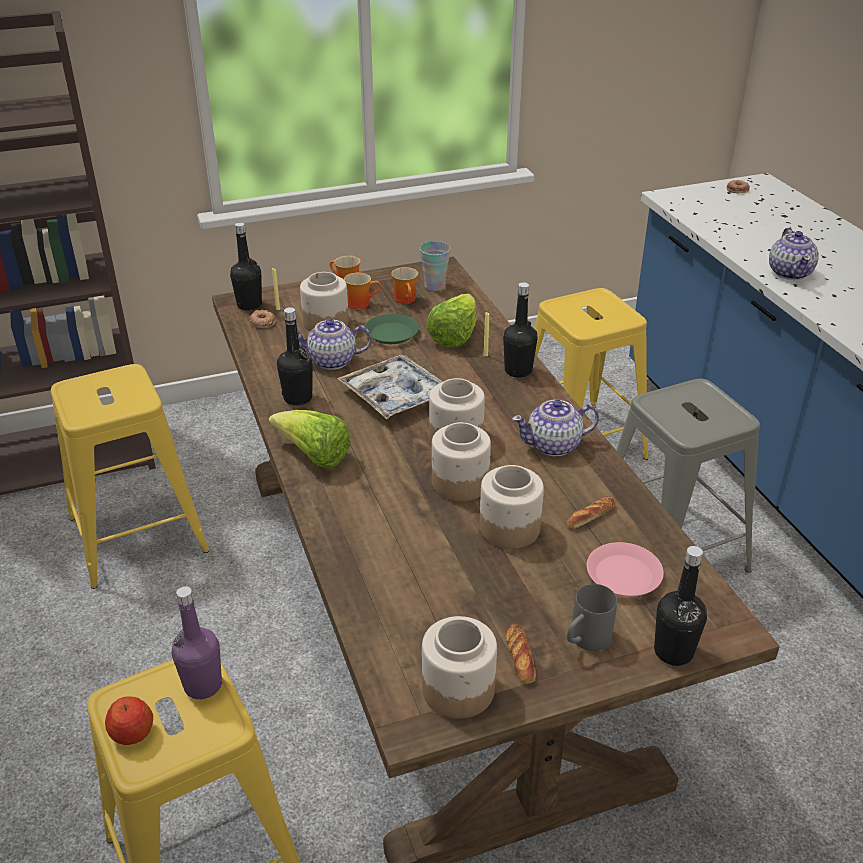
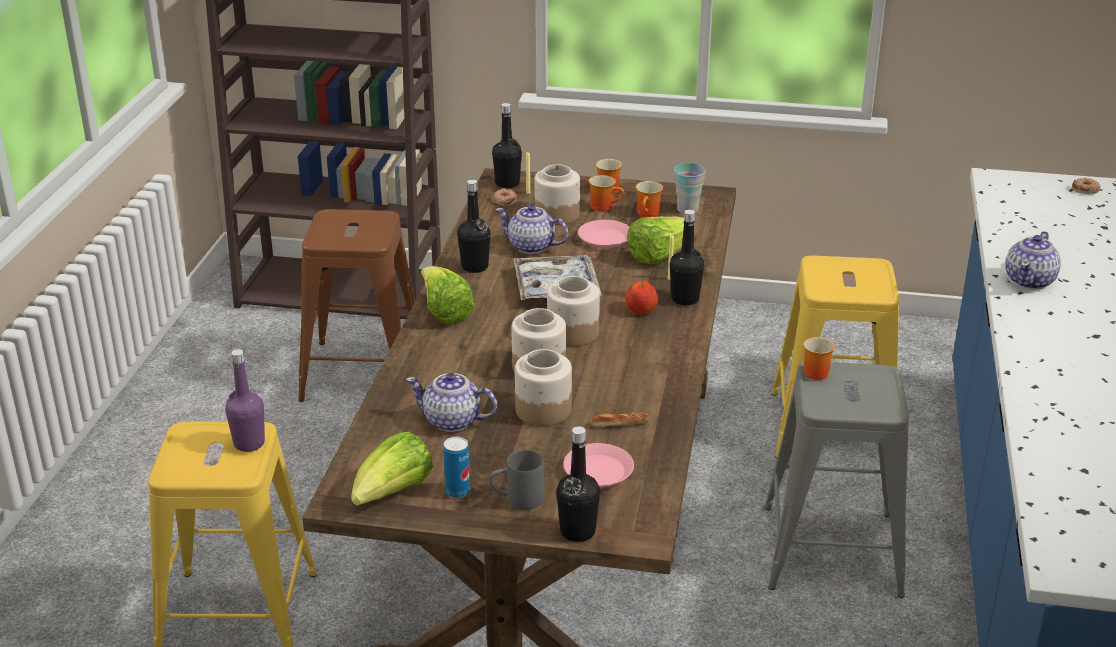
camera: 30 degrees right, 5 degrees down
yellow stool [51,364,209,589] -> brown stool [298,209,415,402]
apple [105,696,153,745] -> apple moved to [625,281,658,314]
green plate [364,314,419,344] -> pink plate [578,220,629,248]
jar [422,616,497,719] -> lettuce [351,432,434,506]
bread [505,624,536,684] -> can [444,436,470,498]
teapot [512,400,599,456] -> teapot moved to [406,373,497,432]
none -> mug [803,337,835,380]

